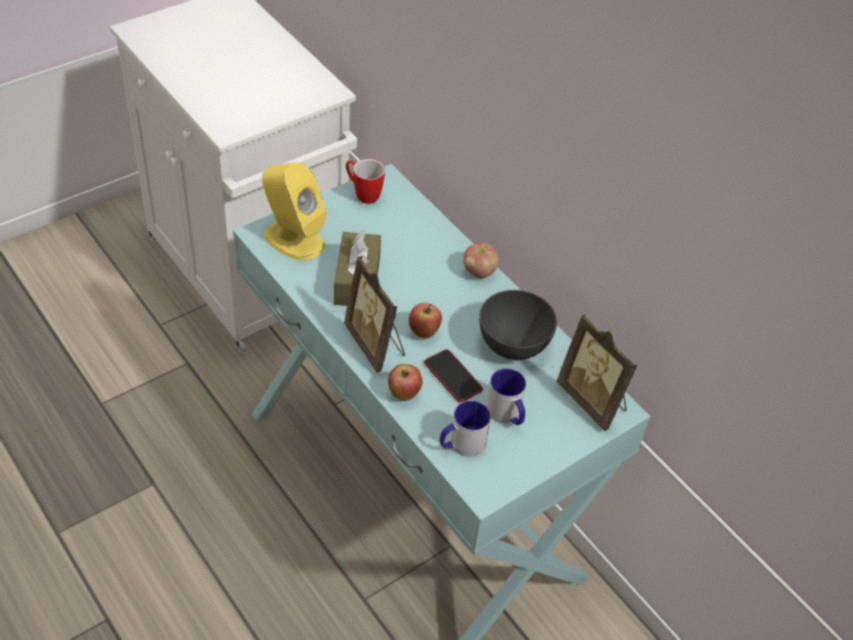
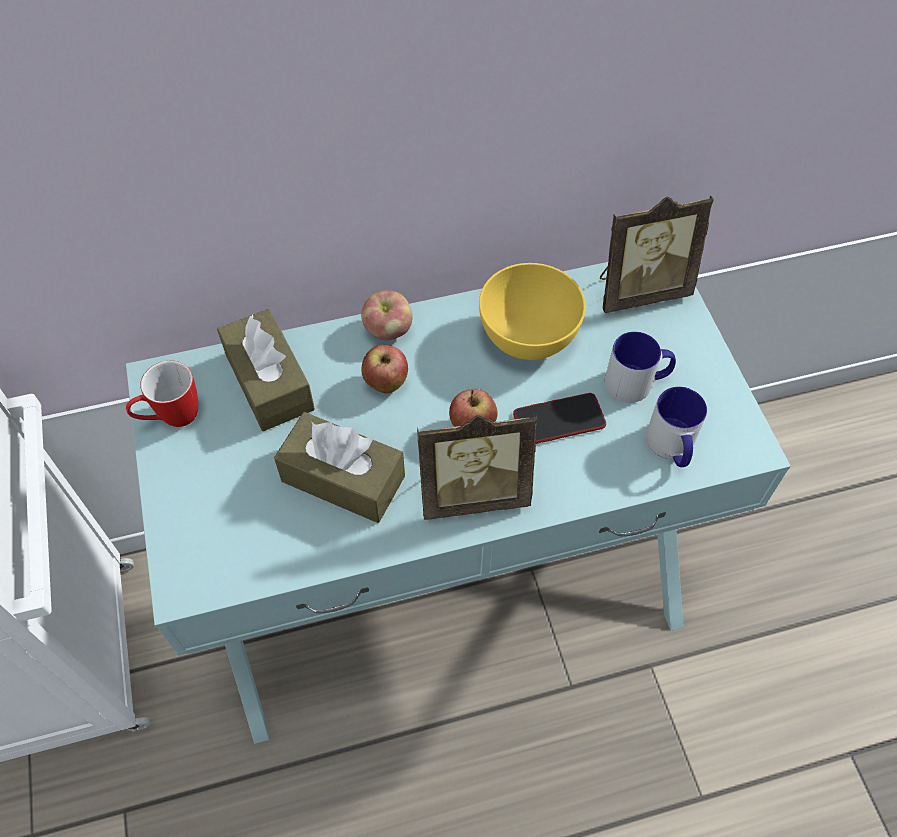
camera: 65 degrees left, 10 degrees up
yellow speaker [262,162,327,261] -> none
apple [388,364,423,401] -> apple moved to [361,345,408,393]
grey bowl [479,290,557,360] -> yellow bowl [479,263,586,360]
none -> brown tissue box [217,309,315,431]

